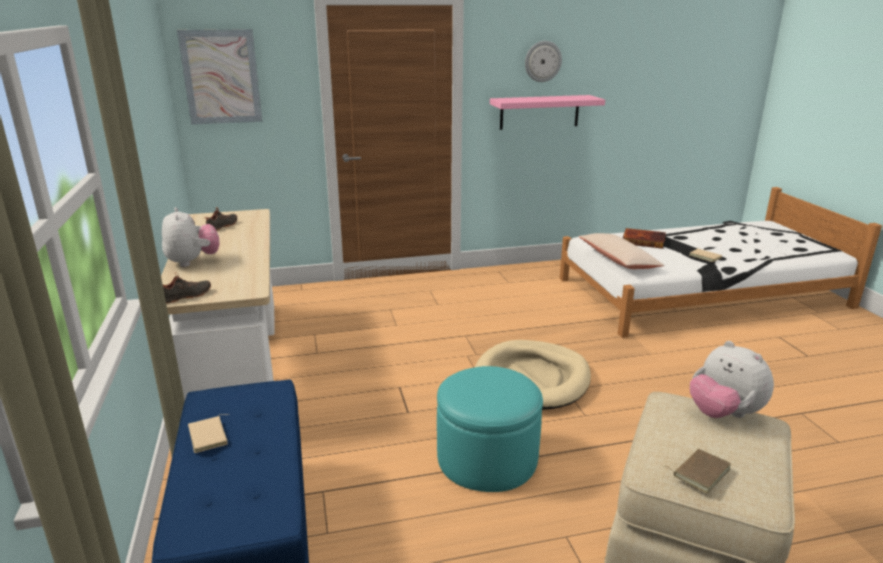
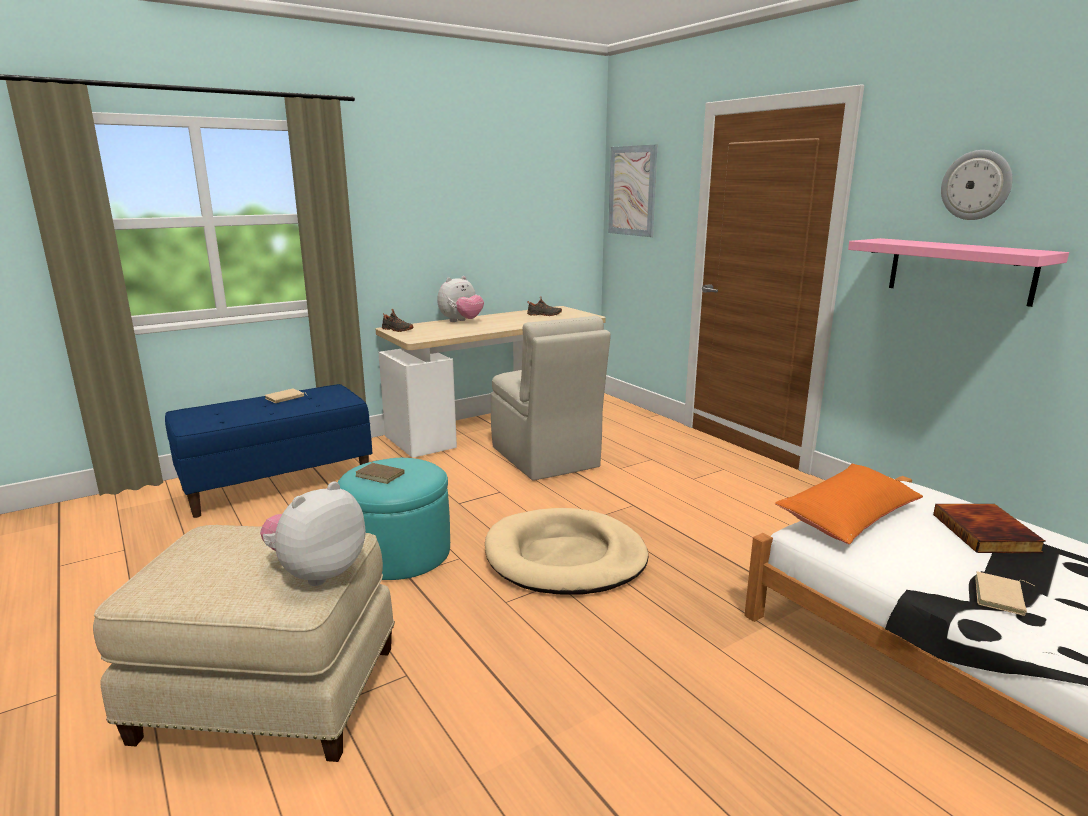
camera: 70 degrees right, 5 degrees down
beige pillow [579,233,664,269] -> orange pillow [775,463,923,544]
brown book [665,449,731,493] -> brown book moved to [356,460,405,484]
none -> beige chair [491,316,611,481]

